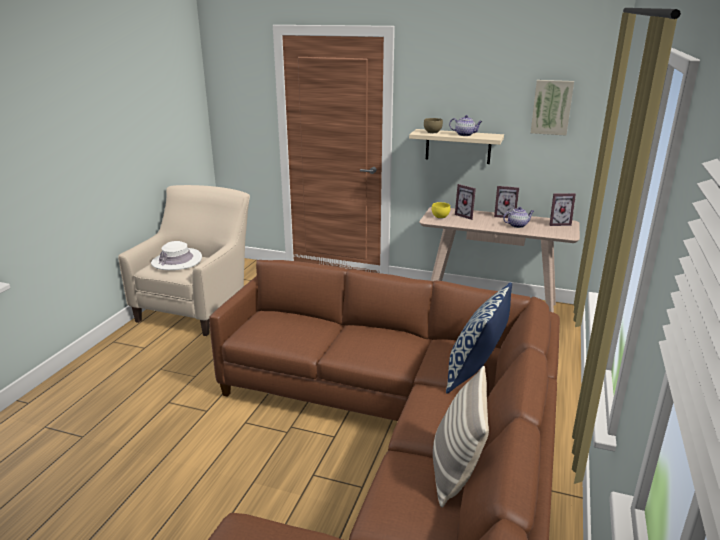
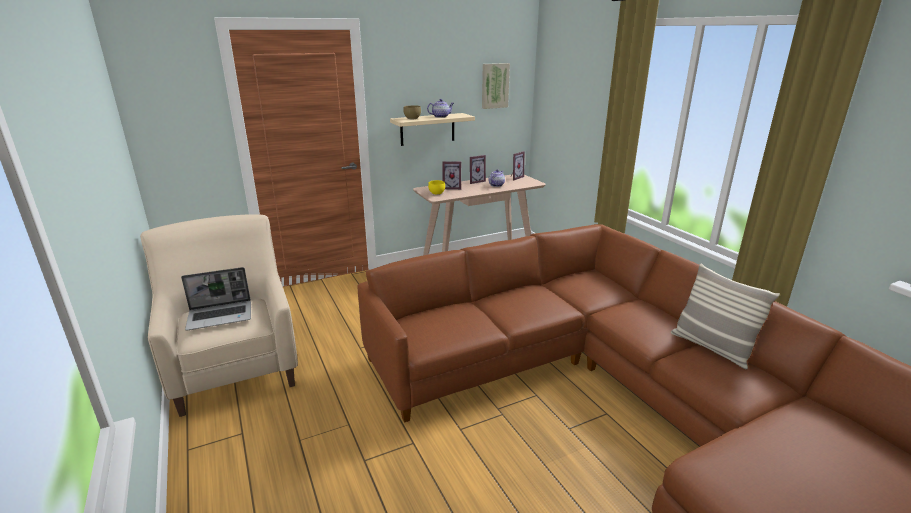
camera: 45 degrees left, 0 degrees up
white hat [151,241,202,270] -> laptop [181,267,251,331]
pillow [446,282,512,394] -> none

